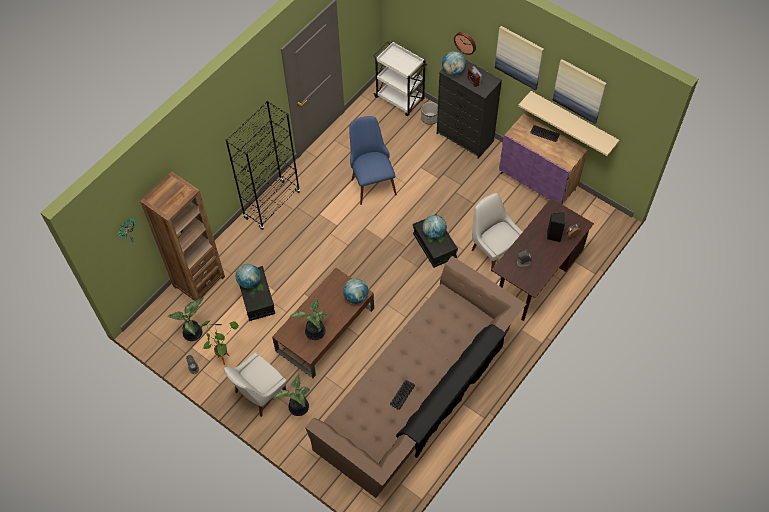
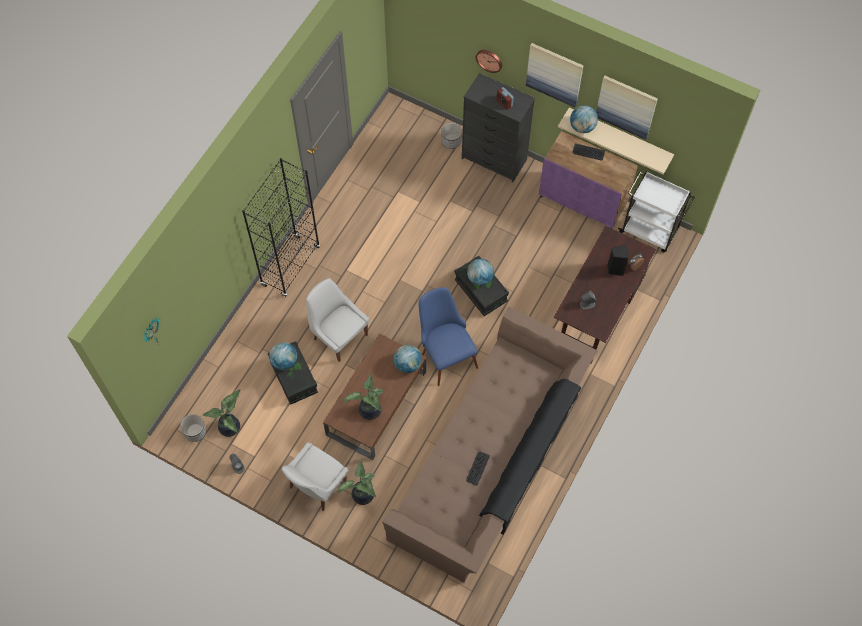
camera: 10 degrees left, 5 degrees up
brown bookcase [140,172,225,301] -> none
potted plant [201,321,239,365] -> none
blue chair [349,116,397,205] -> blue chair moved to [419,287,478,386]
white cart [373,41,428,116] -> white cart moved to [618,171,695,252]
globe [442,51,466,76] -> globe moved to [570,105,598,133]
white chair [471,193,522,272] -> white chair moved to [306,278,369,362]
none -> planter [180,414,206,442]

